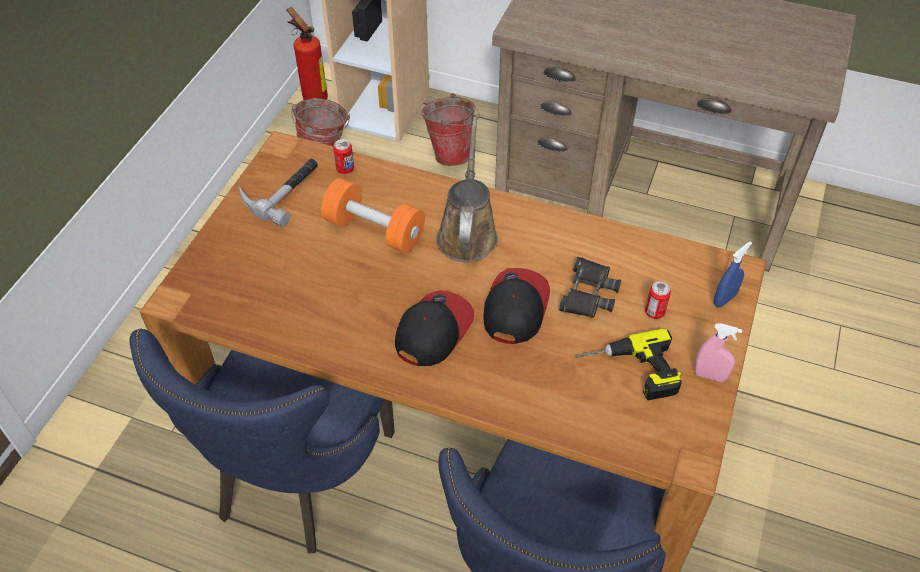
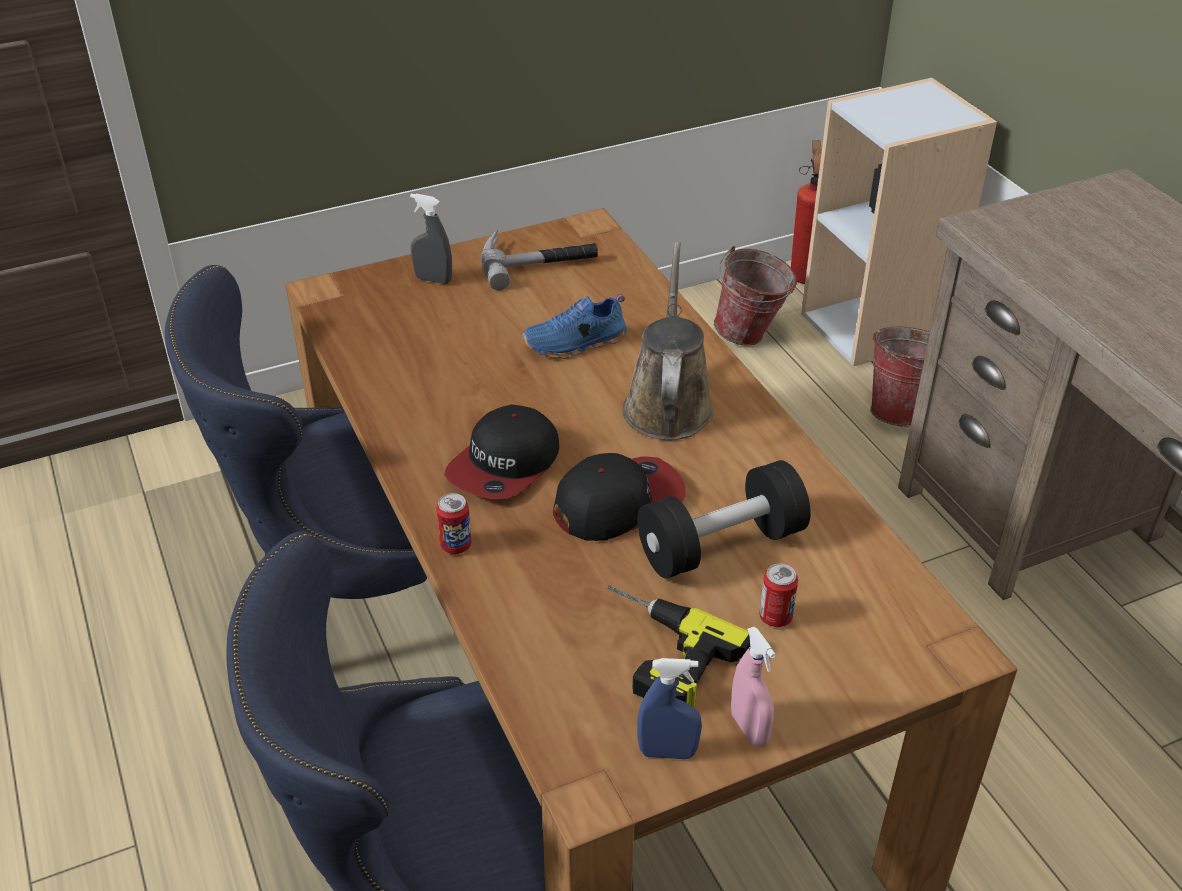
camera: 45 degrees right, 10 degrees down
orange dumbbell [321,178,425,253] -> blue shoe [522,294,627,359]
can [333,139,354,174] -> can moved to [436,493,472,554]
cap [395,290,474,366] -> cap turned 135 degrees clockwise [444,405,559,499]
brown watering can [436,120,498,262] -> brown watering can turned 45 degrees counterclockwise [622,242,714,440]
black binoculars [559,257,621,318] -> black dumbbell [637,460,811,579]
blue spray bottle [714,241,752,307] -> blue spray bottle moved to [637,658,702,759]
none -> grey spray bottle [410,194,452,284]

